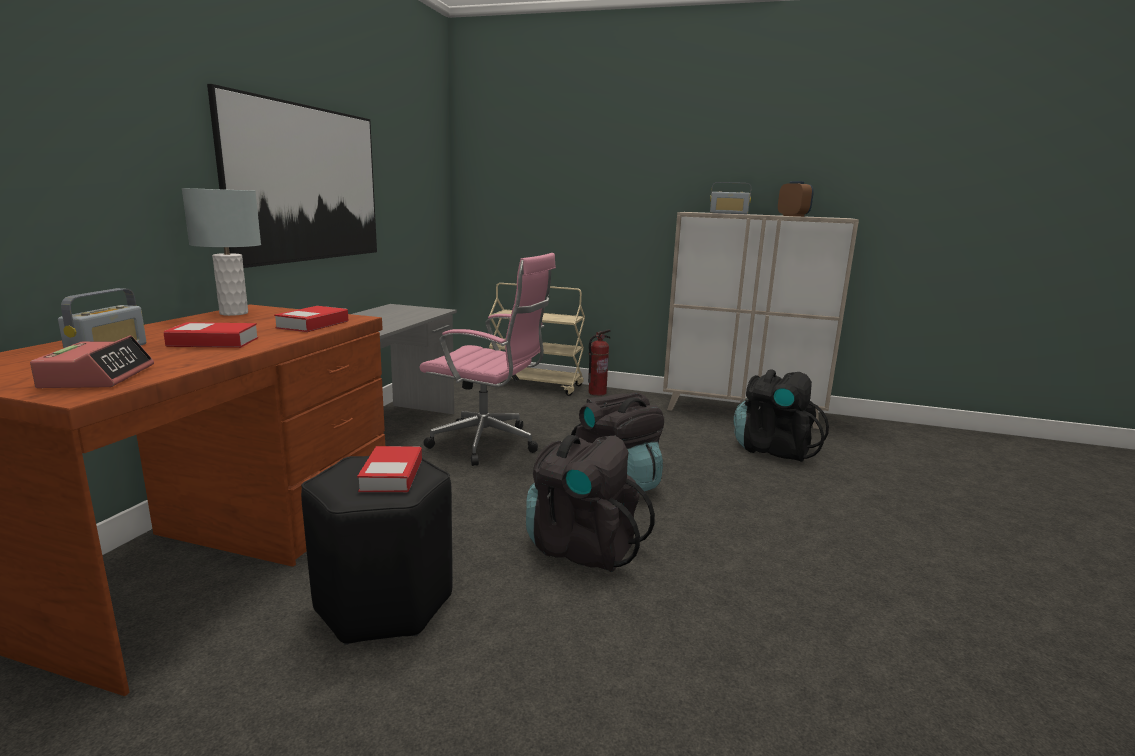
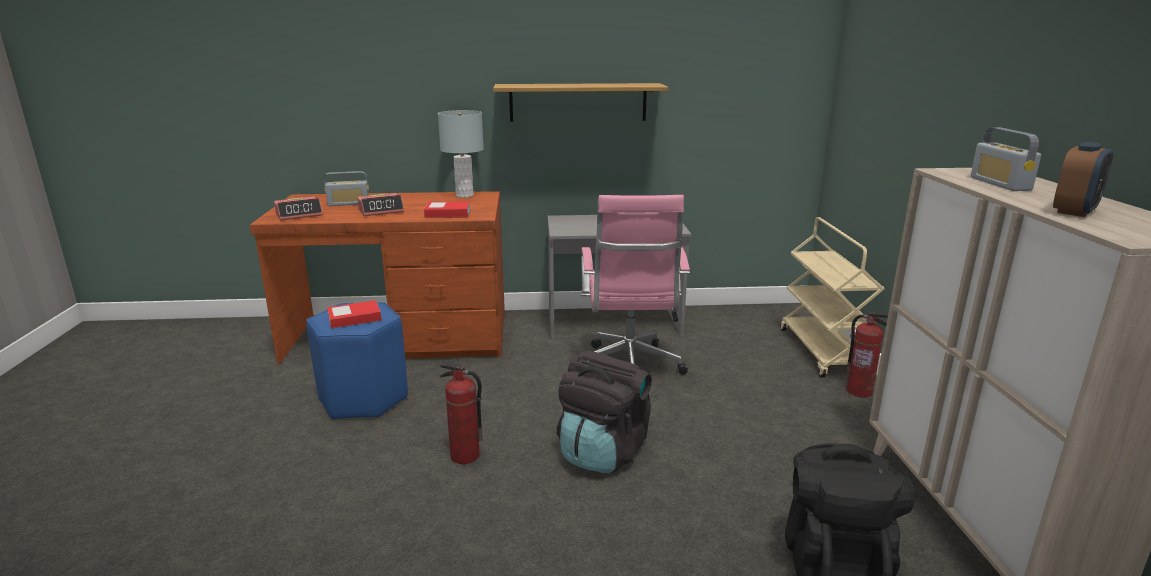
camera: 70 degrees right, 5 degrees up
book [163,322,258,348] -> alarm clock [358,193,404,216]
picture [207,84,377,268] -> shelf [493,83,669,122]
black stool [301,456,453,645] -> blue stool [306,302,408,420]
black backpack [526,435,655,572] -> fire extinguisher [440,363,482,464]

